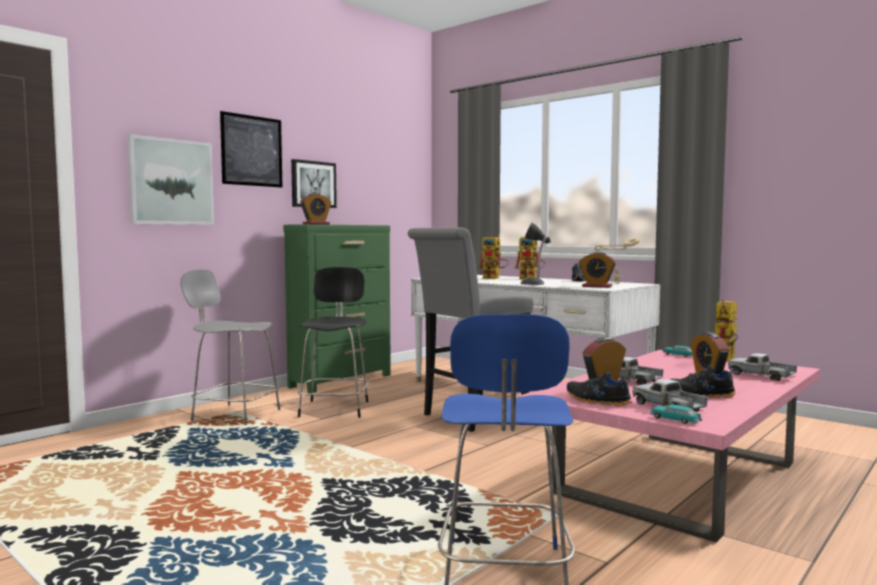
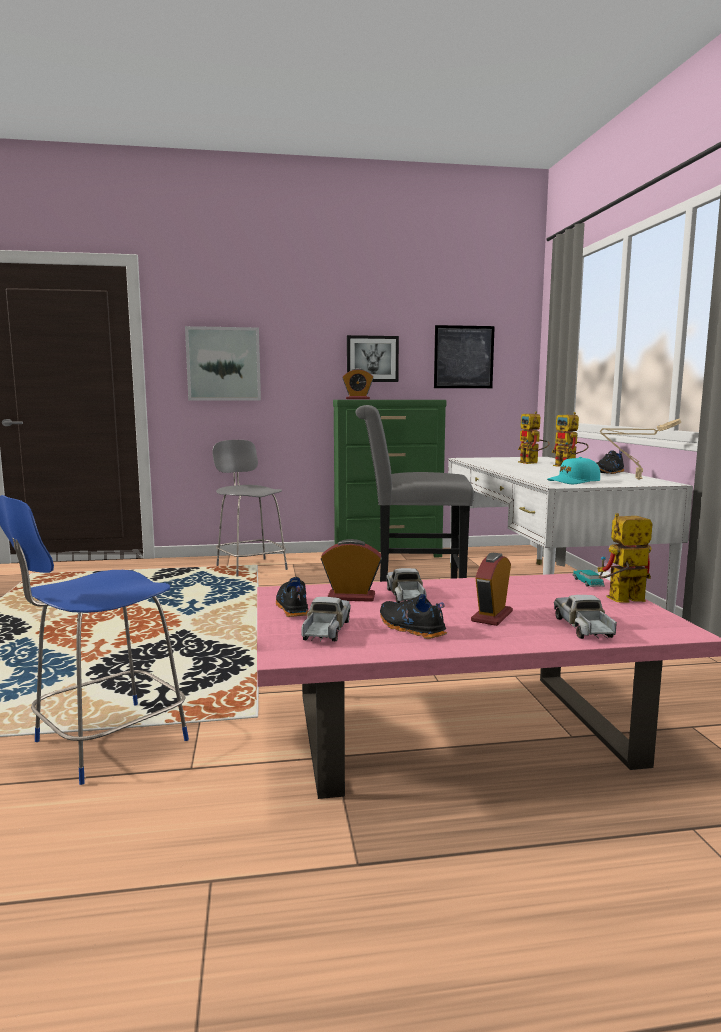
camera: 40 degrees right, 5 degrees up
picture [220,111,282,187] -> picture moved to [434,325,495,388]
black chair [298,267,370,418] -> none
table lamp [520,223,551,285] -> none
alarm clock [579,252,616,288] -> turquoise cap [547,457,600,484]
toy car [650,405,702,424] -> none

